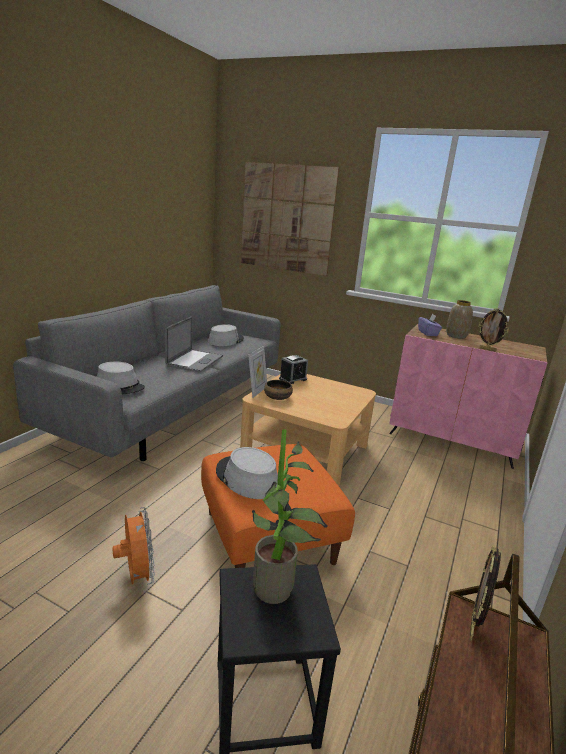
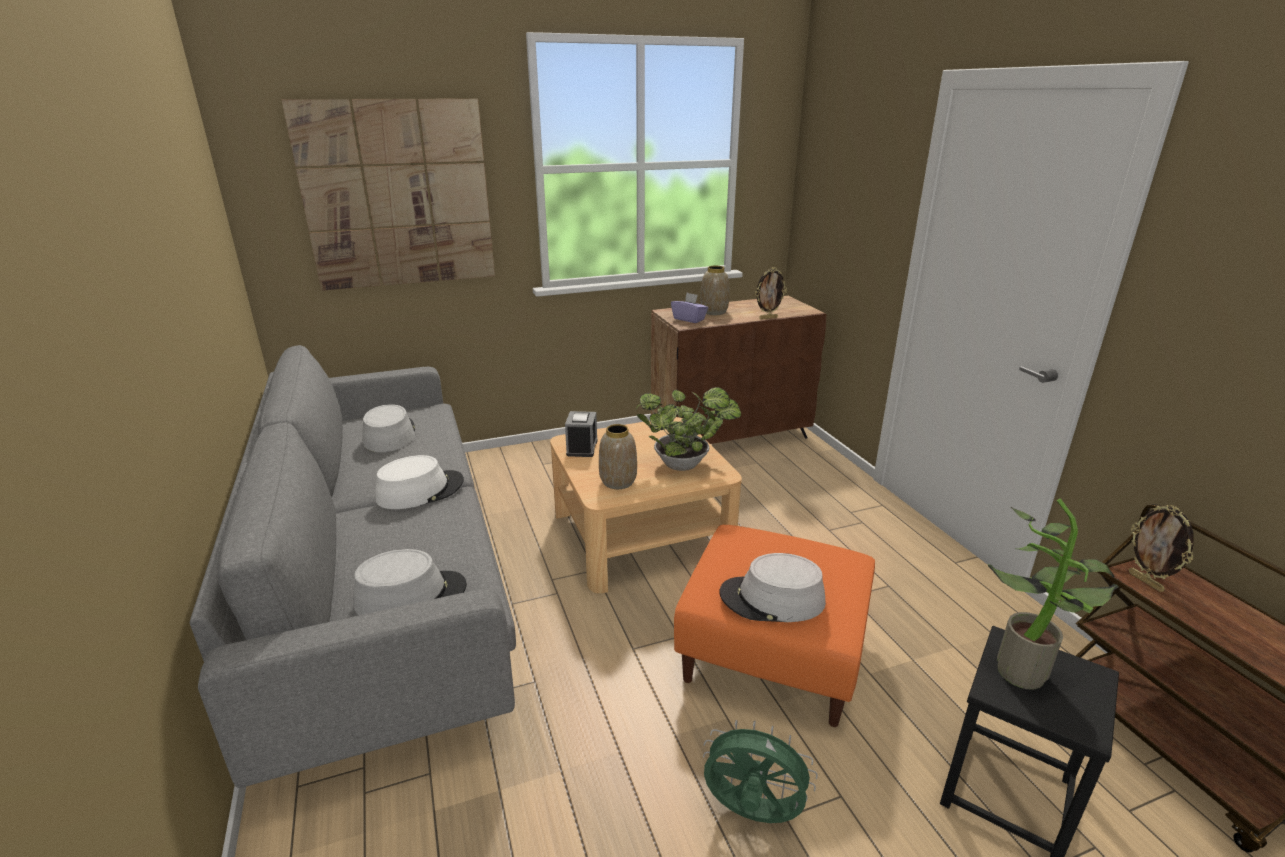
camera: 45 degrees left, 5 degrees up
orange fan [112,507,155,585] -> green fan [703,720,818,823]
laptop [165,316,223,373] -> white hat [376,455,464,509]
picture frame [248,346,267,398] -> none
bowl [264,380,293,400] -> vase [599,424,637,489]
pink cabinet [389,324,547,469] -> brown cabinet [651,296,827,444]
none -> potted plant [635,387,741,471]

